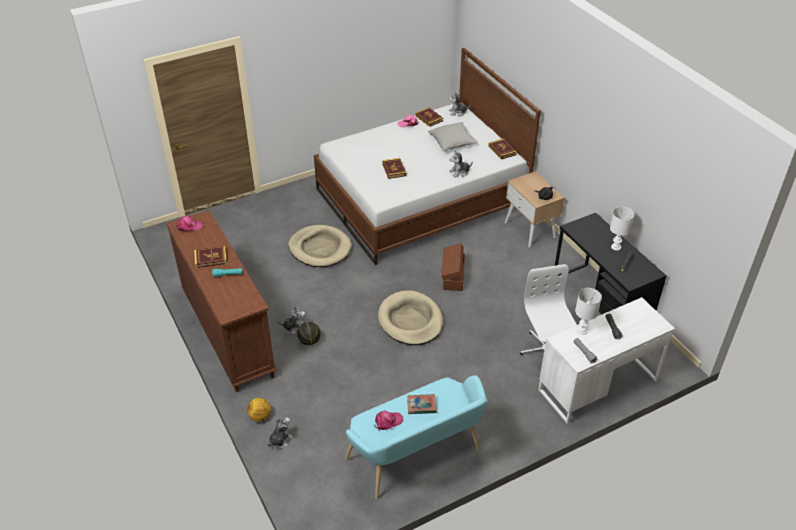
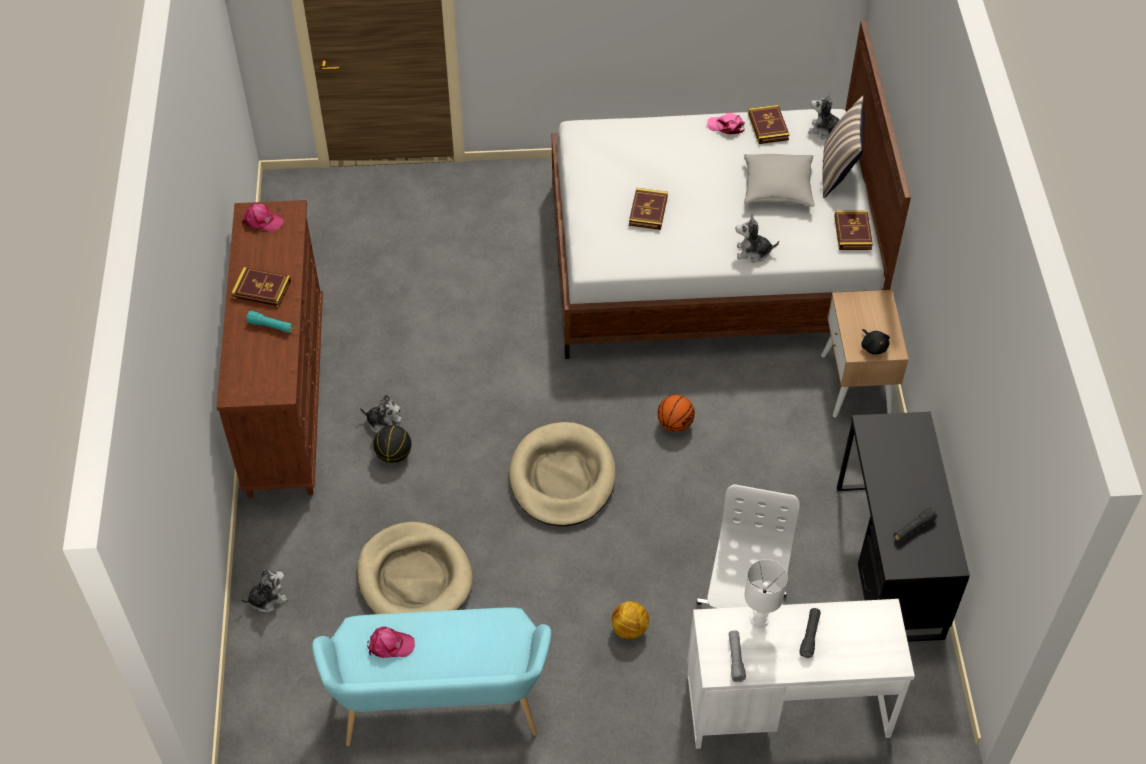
camera: 25 degrees right, 10 degrees up
football [247,398,271,421] -> football moved to [611,601,649,640]
beige dog bed [288,225,352,267] -> beige dog bed moved to [357,522,473,614]
book [407,394,437,414] -> none
brown storage box [441,243,465,291] -> basketball [657,395,695,432]
white table lamp [610,207,635,251] -> none
none -> pillow [823,96,865,198]

